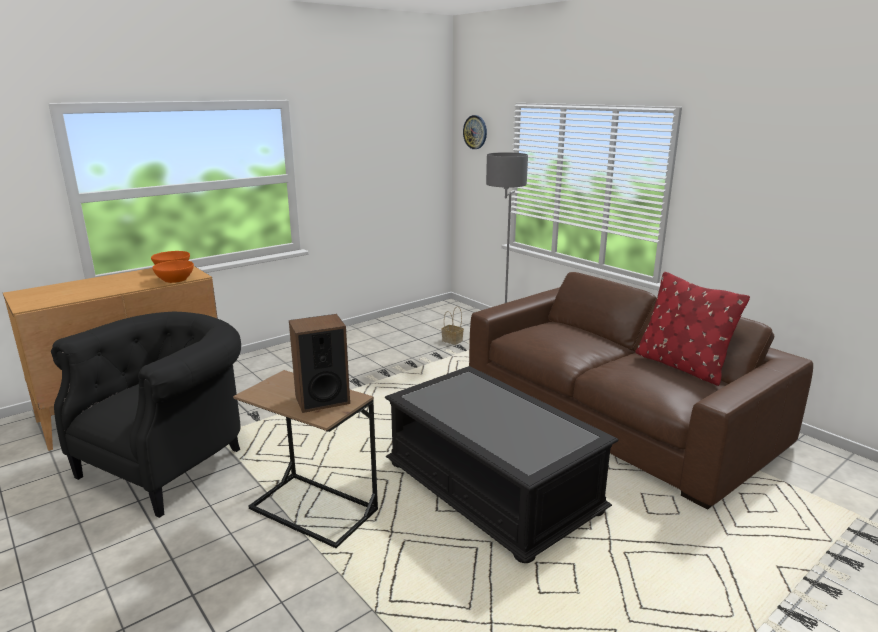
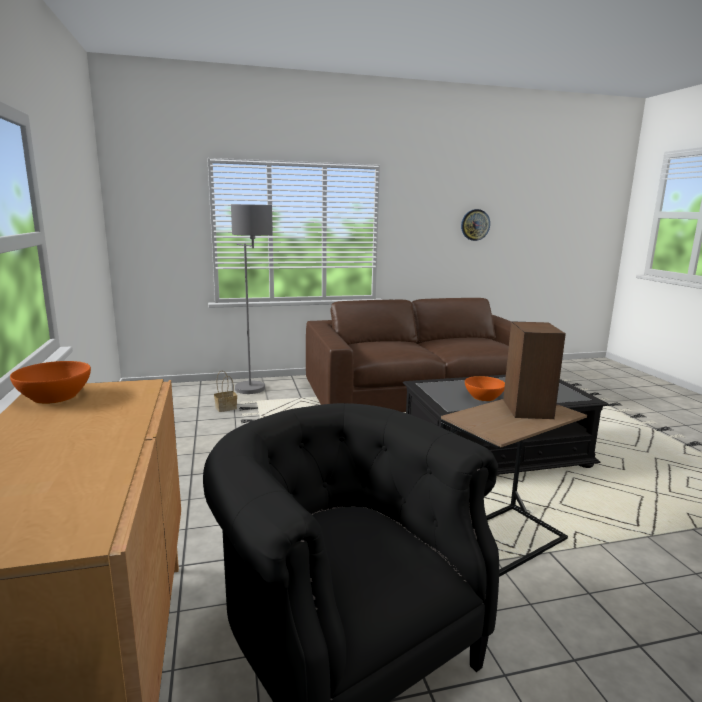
camera: 65 degrees left, 5 degrees down
orange bowl [152,260,194,283] -> orange bowl moved to [465,376,505,401]
wall clock [463,115,487,149] -> wall clock moved to [461,209,490,241]
red pillow [635,272,750,386] -> none

